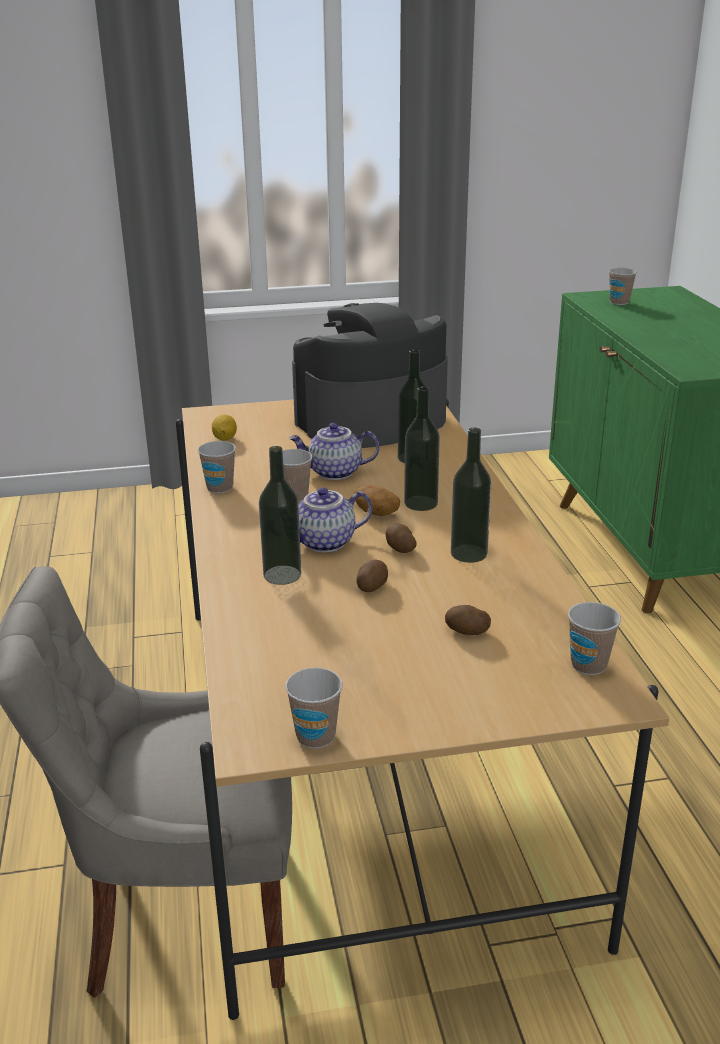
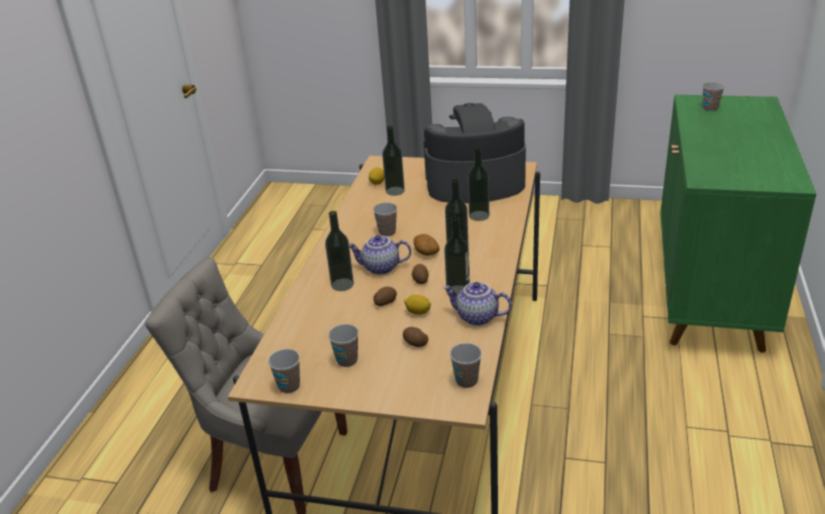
camera: 25 degrees right, 5 degrees up
cup [198,441,236,494] -> cup moved to [328,324,359,367]
teapot [289,423,380,480] -> teapot moved to [443,282,512,326]
none -> bottle [382,126,405,196]
none -> lemon [404,295,431,315]

